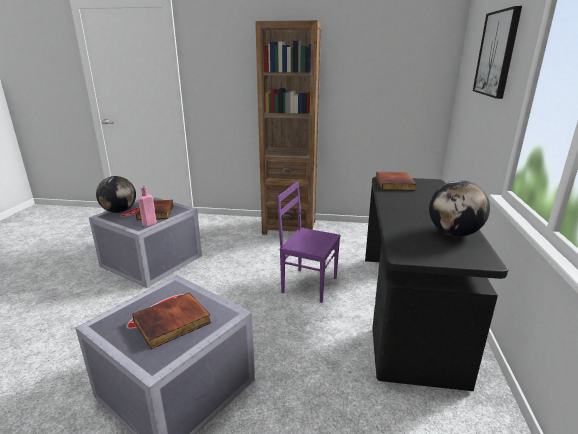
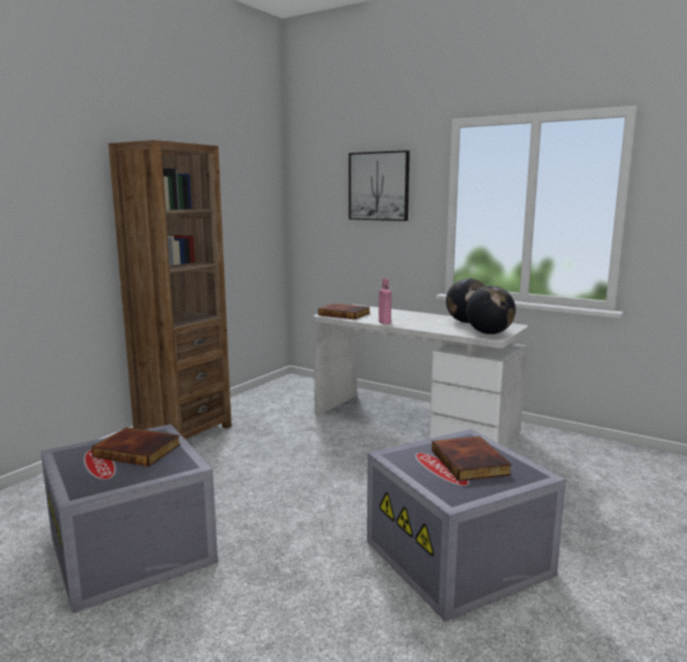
camera: 65 degrees left, 10 degrees down
globe [96,176,136,213] -> globe moved to [466,286,516,334]
pink bottle [138,186,157,226] -> pink bottle moved to [379,278,392,325]
purple chair [277,181,341,303] -> none
black desk [365,177,509,391] -> white desk [314,305,528,447]

